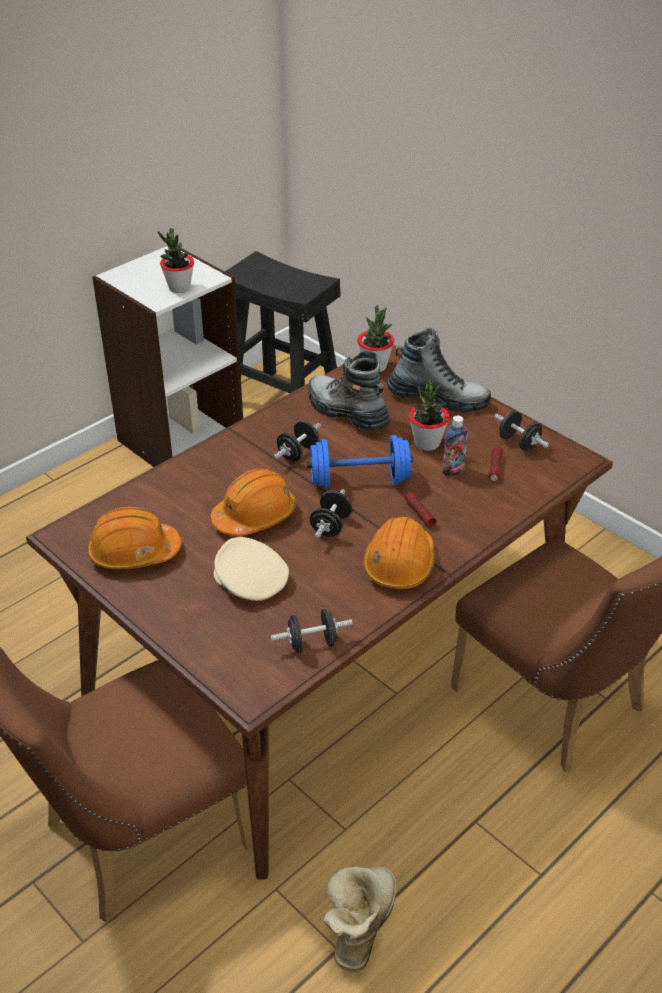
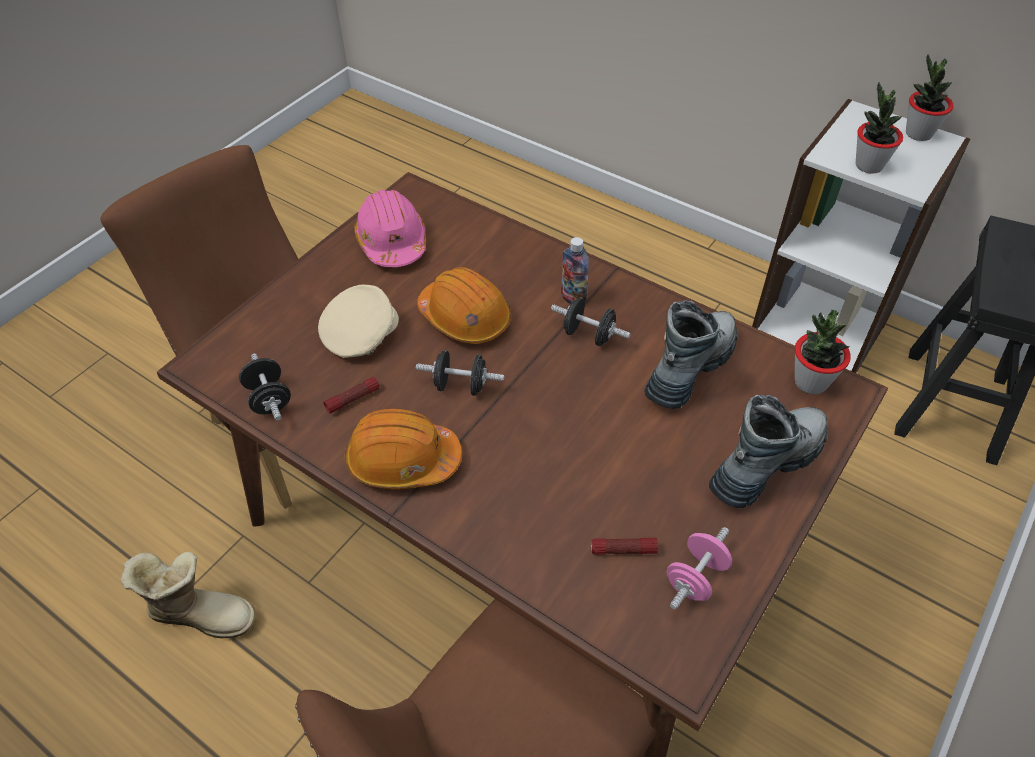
camera: 80 degrees right, 10 degrees up
orange hard hat [87,507,182,569] -> pink hard hat [354,190,426,267]
blue dumbbell [307,435,413,489] -> none
boot [387,327,491,413] -> boot turned 135 degrees counterclockwise [709,395,828,508]
flashlight [405,493,436,527] -> flashlight moved to [323,377,380,414]
potted plant [409,380,450,451] -> potted plant moved to [906,54,954,141]
bottle [442,416,468,476] -> bottle moved to [561,237,589,304]
black dumbbell [494,411,549,451] -> pink dumbbell [667,527,732,609]

